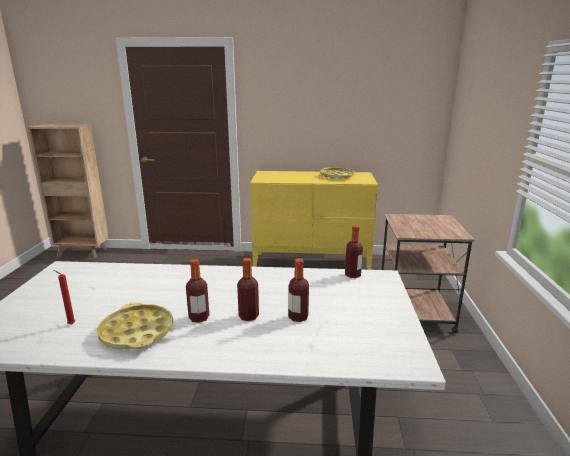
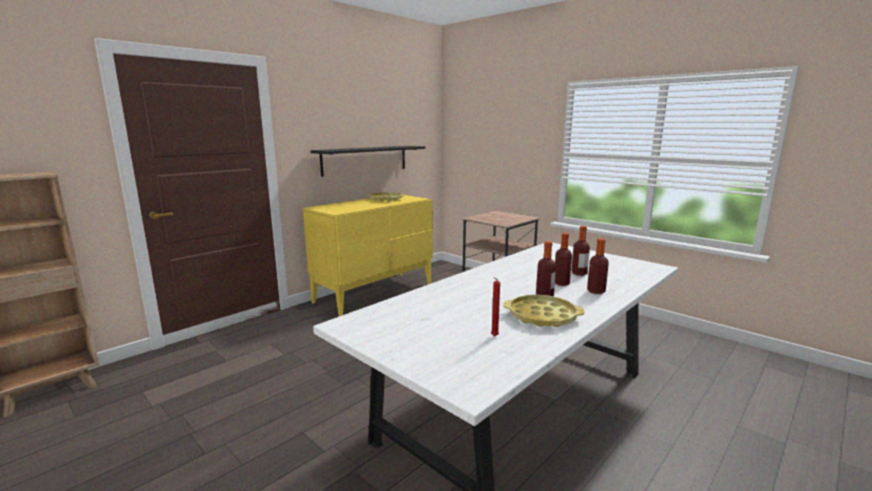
camera: 50 degrees left, 5 degrees down
bottle [345,225,363,278] -> bottle moved to [587,238,609,294]
none -> black shelf [311,146,426,177]

